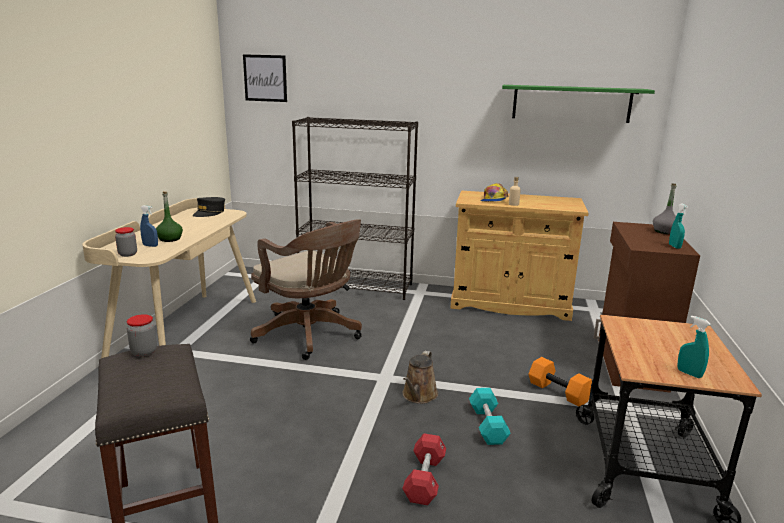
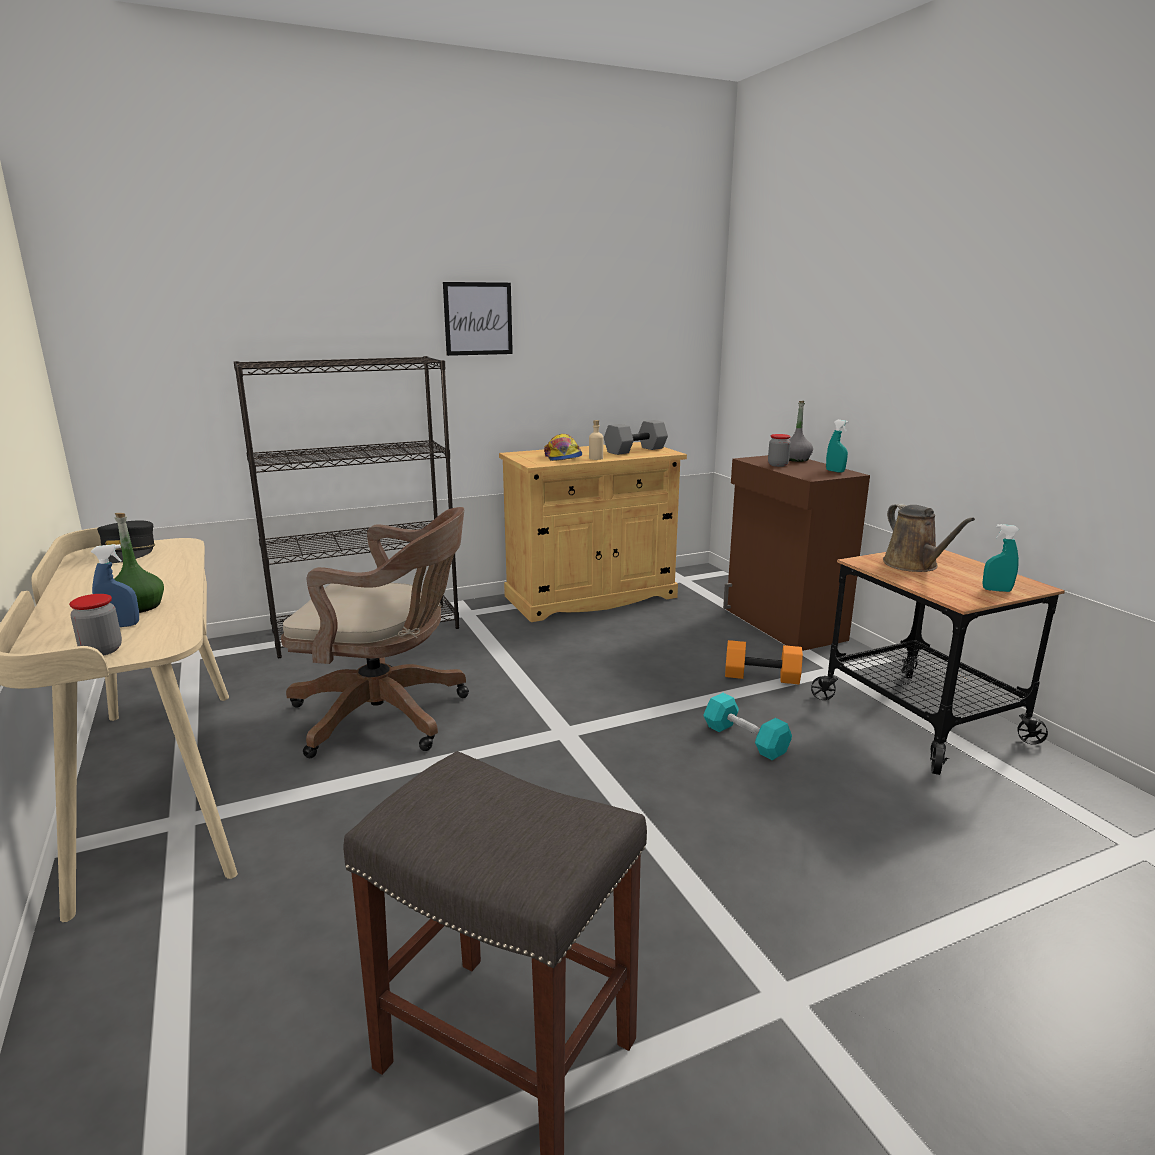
camera: 35 degrees left, 0 degrees up
jar [127,314,157,356] -> jar moved to [768,434,791,467]
picture [243,54,287,102] -> picture moved to [443,282,513,356]
brown watering can [402,351,438,404] -> brown watering can moved to [883,503,975,572]
red dumbbell [402,434,446,505] -> none
green shelf [502,85,655,123] -> none
none -> grey dumbbell [604,420,668,455]

